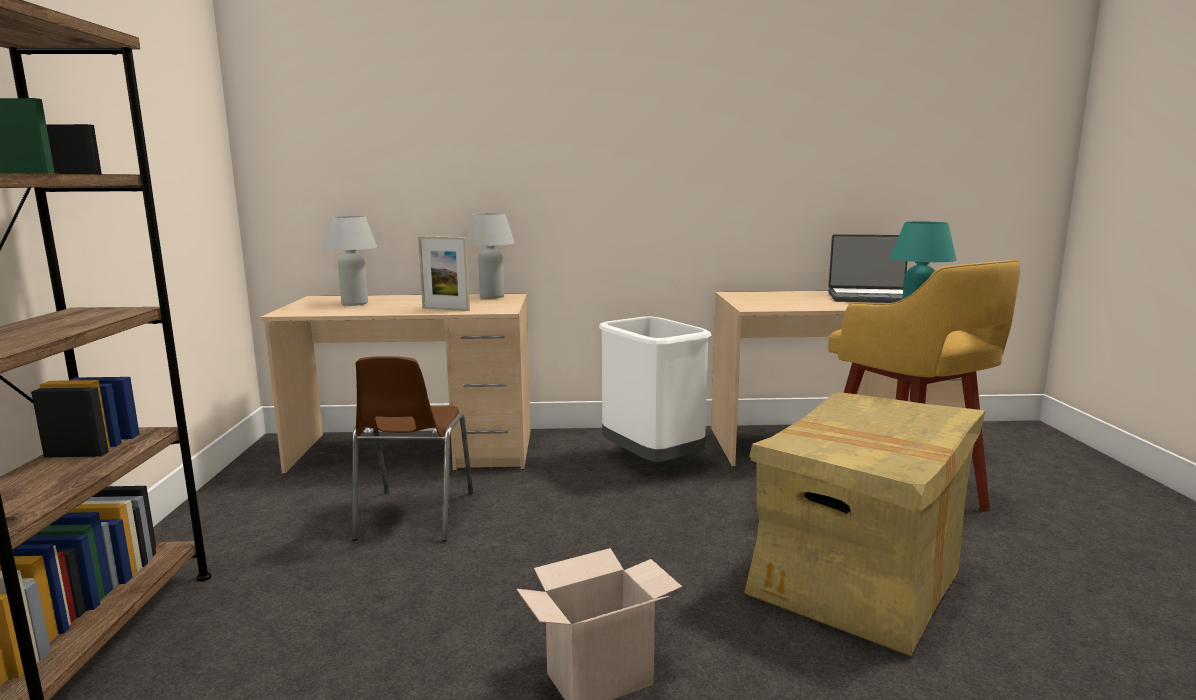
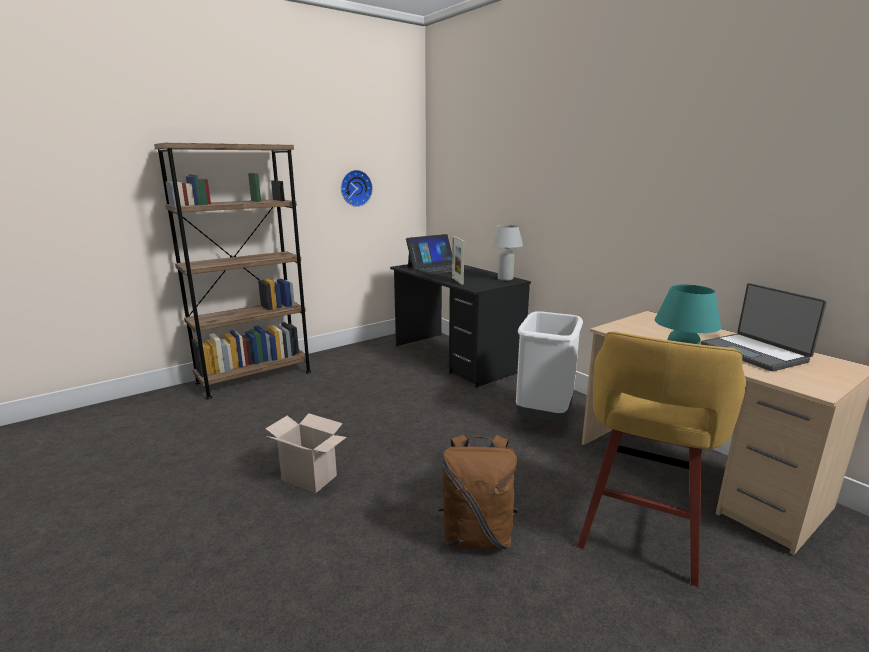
camera: 55 degrees right, 5 degrees up
beige desk [260,294,530,474] -> black desk [390,264,531,388]
white table lamp [323,216,377,306] -> laptop [406,234,473,275]
brown chair [352,356,473,542] -> none
cardboard box [744,392,986,656] -> brown backpack [438,435,518,550]
none -> wall clock [341,170,373,207]

